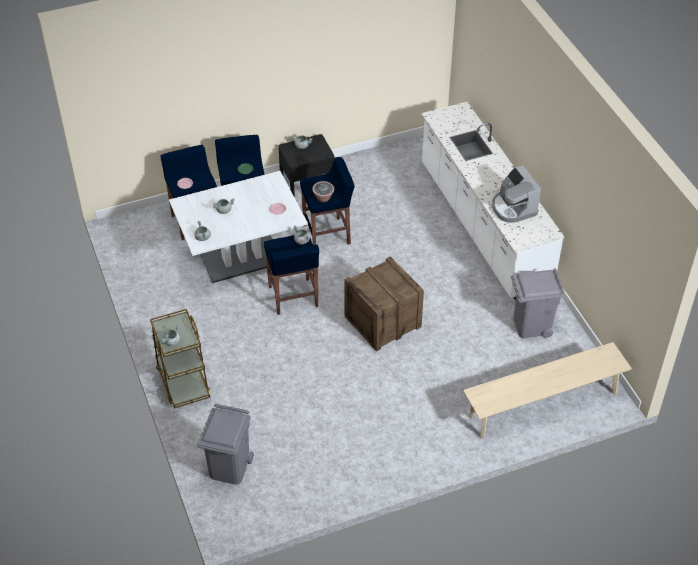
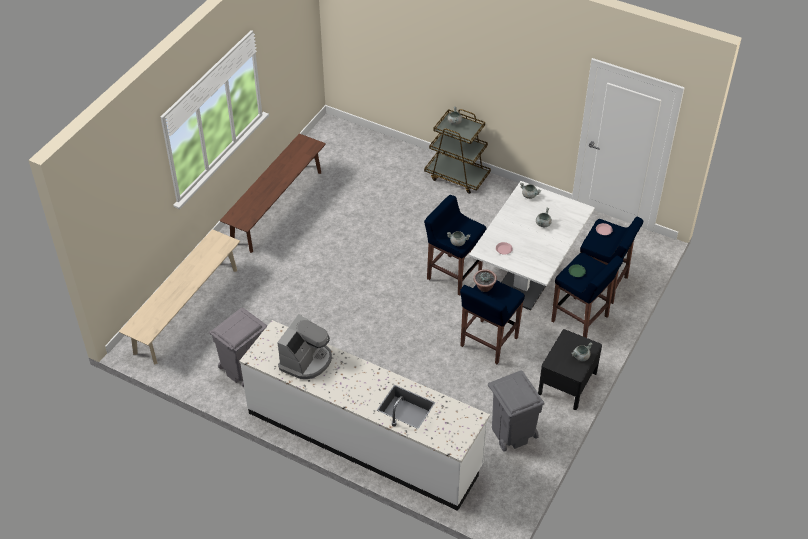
camera: 140 degrees right, 0 degrees up
grey trash can [197,404,254,484] -> grey trash can moved to [488,371,544,452]
crate [344,256,424,352] -> none
coffee machine [492,166,541,223] -> coffee machine turned 90 degrees clockwise [277,314,332,379]
none -> brown bench [220,134,326,253]

